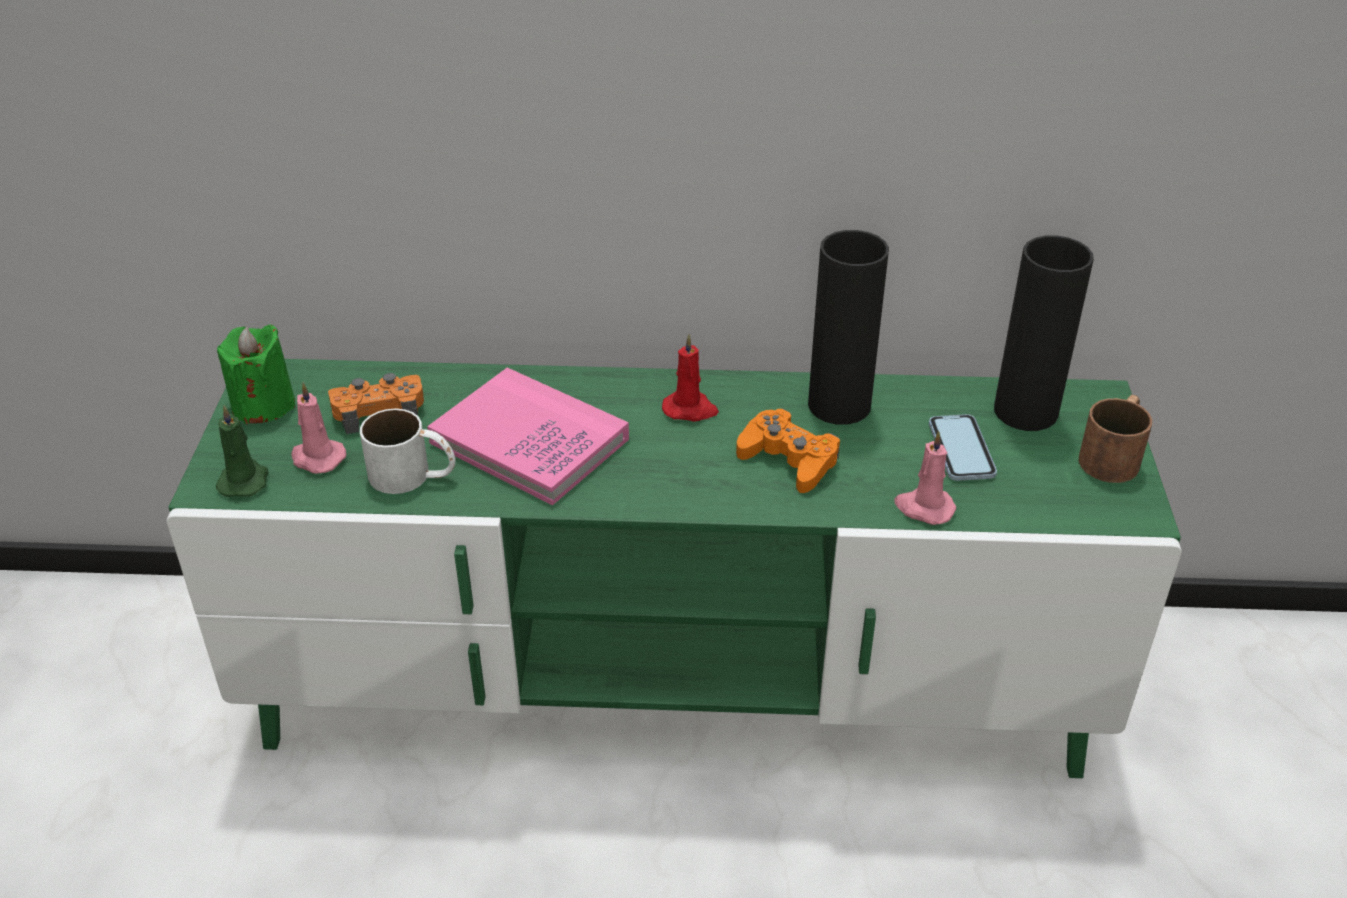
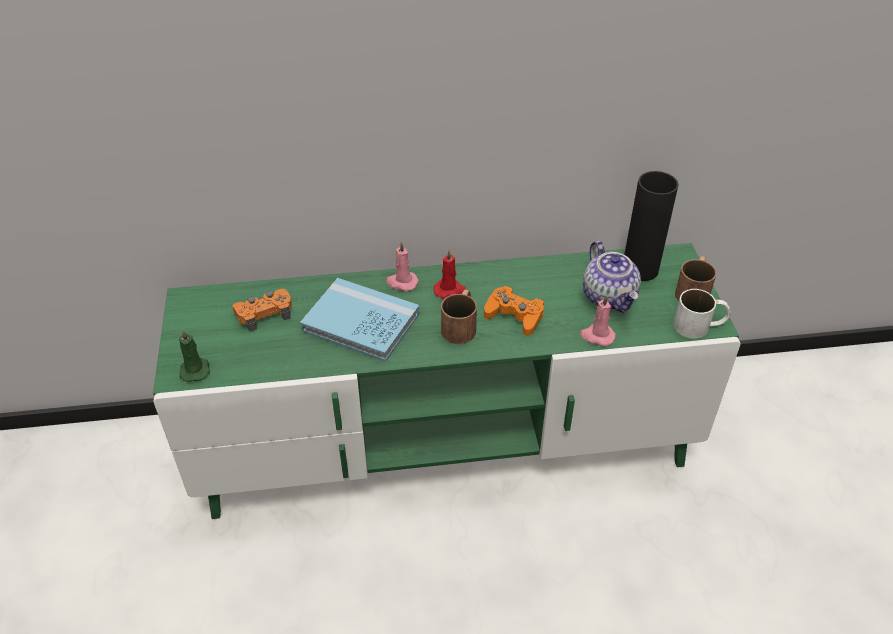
camera: 10 degrees left, 5 degrees up
green candle [217,324,295,424] -> none
pink candle [291,383,346,474] -> pink candle moved to [386,242,419,291]
white mug [360,408,455,494] -> white mug moved to [673,289,731,339]
pink book [427,368,629,505] -> blue book [300,278,419,362]
black vase [808,230,889,425] -> none
phone [929,414,997,481] -> teapot [583,241,641,313]
none -> brown mug [441,289,477,344]

